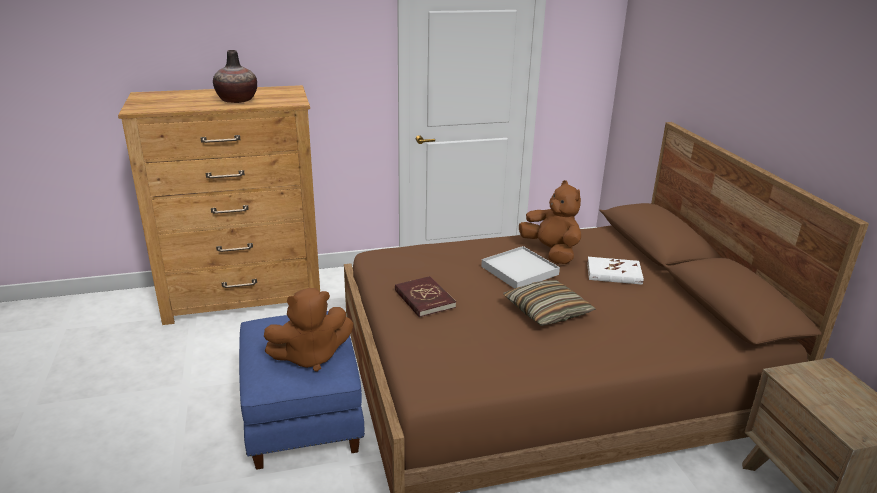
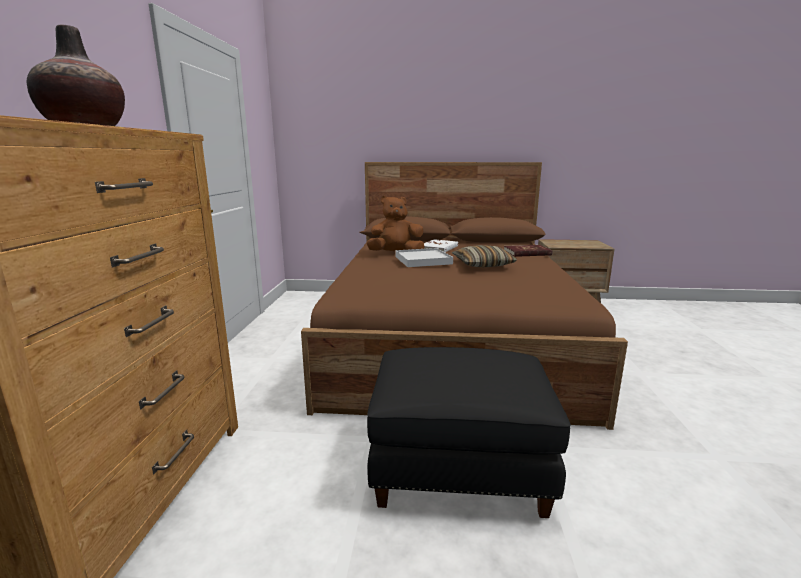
camera: 70 degrees left, 10 degrees down
blue ottoman [239,311,365,470] -> black ottoman [367,347,571,518]
brown plush toy [264,288,353,372] -> none
red book [395,276,456,318] -> red book moved to [504,245,552,257]

